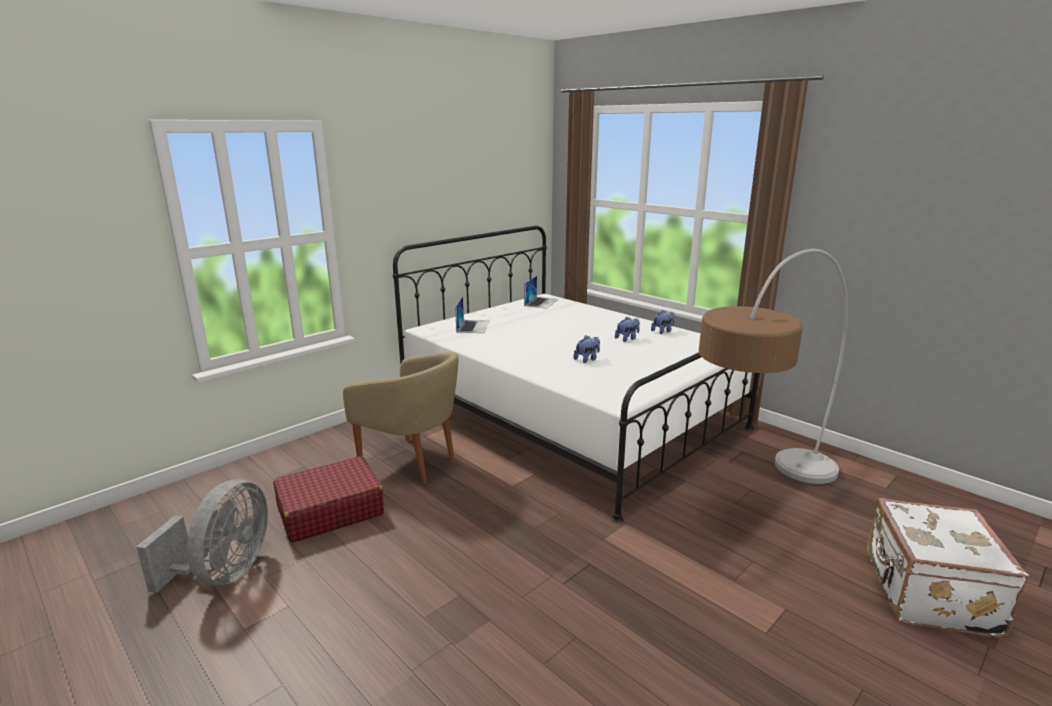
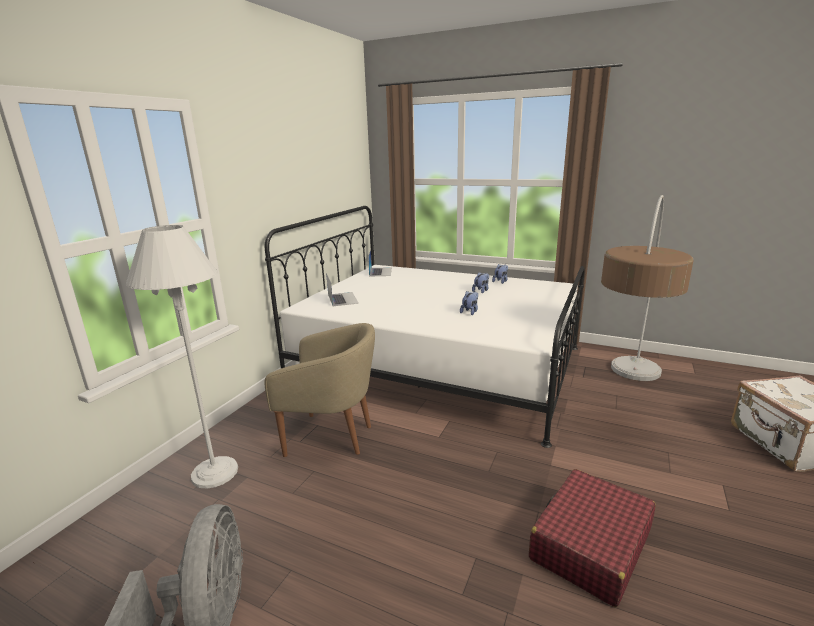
camera: 20 degrees left, 0 degrees up
red suitcase [273,456,384,543] -> red suitcase moved to [529,469,656,607]
none -> white floor lamp [126,225,238,488]

